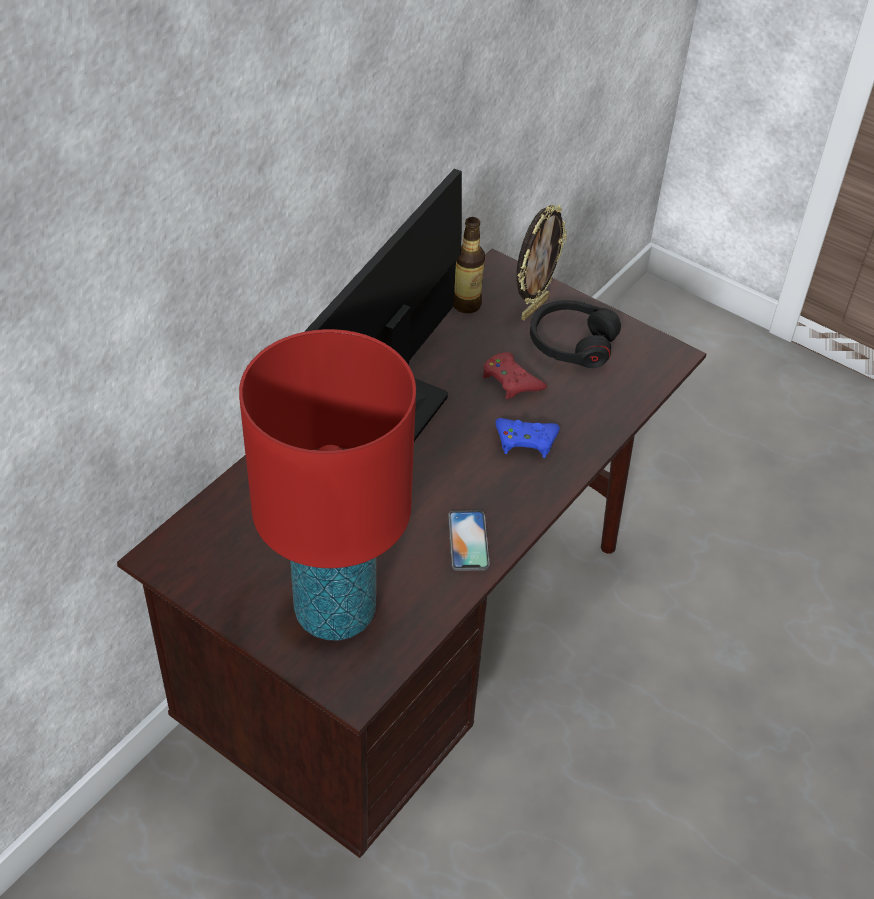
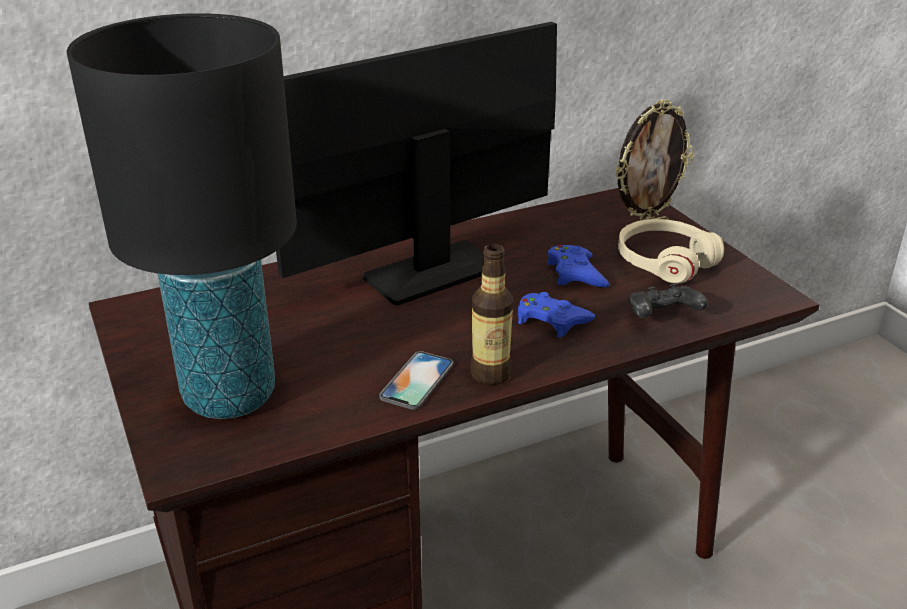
camera: 30 degrees right, 15 degrees down
red table lamp [239,329,416,640] -> black table lamp [67,13,297,419]
bottle [453,217,485,313] -> bottle moved to [470,244,513,385]
red game controller [483,352,547,399] -> blue game controller [547,245,610,287]
black headphones [530,300,621,368] -> beige headphones [618,219,724,284]
none -> black game controller [629,283,708,318]

